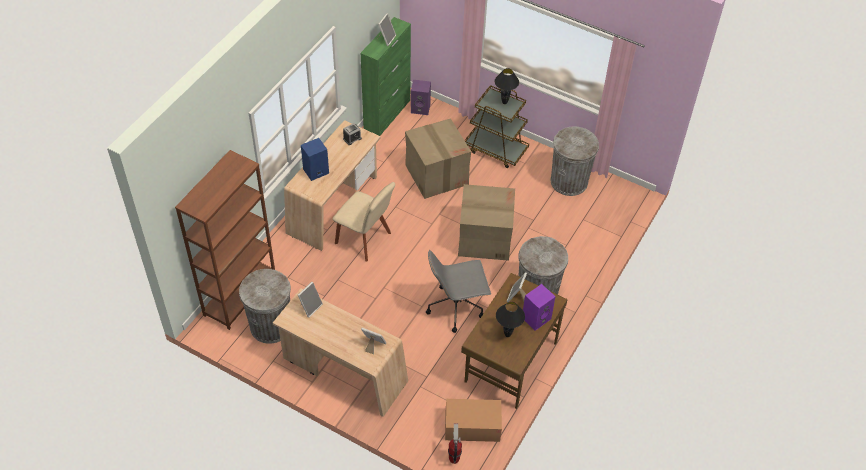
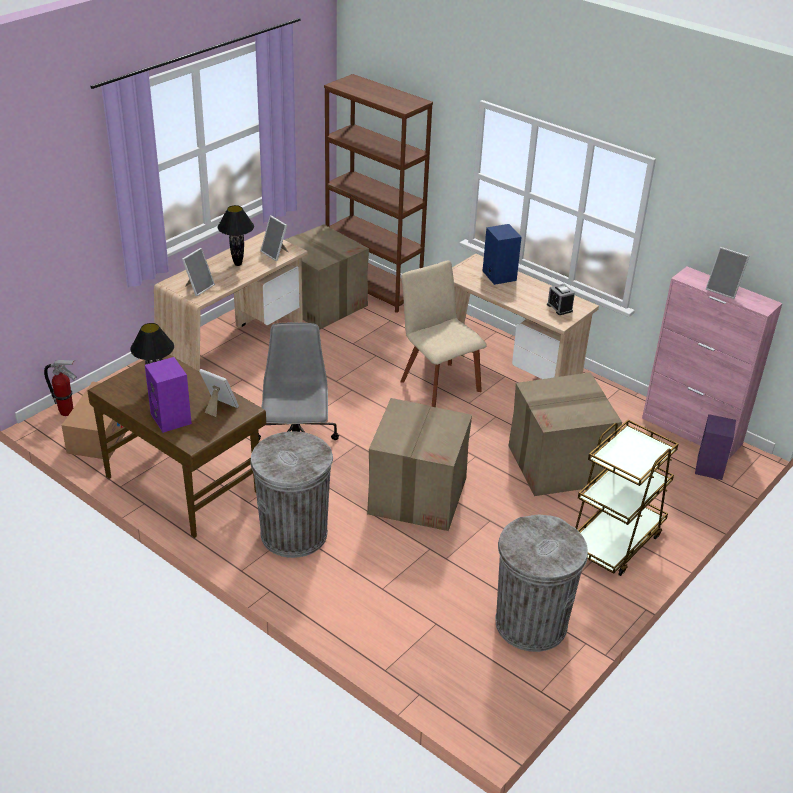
camera: 100 degrees right, 15 degrees down
grey trash can [239,269,291,344] -> cardboard box [285,224,369,330]
beige chair [332,182,395,261] -> beige chair turned 105 degrees clockwise [400,260,487,407]
green cabinet [361,17,411,136] -> pink cabinet [642,267,783,459]
black table lamp [495,68,519,104] -> black table lamp moved to [218,205,254,266]

